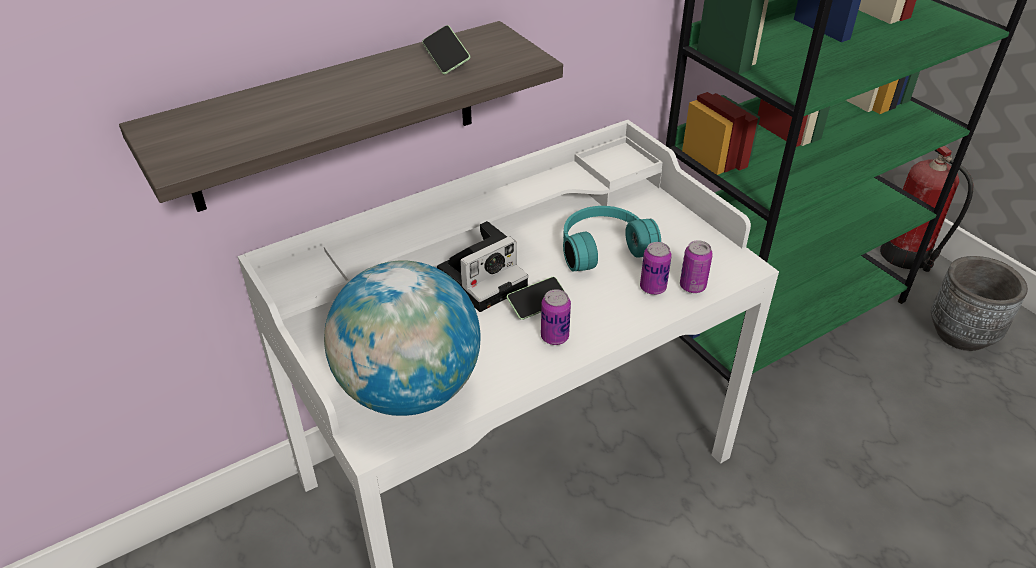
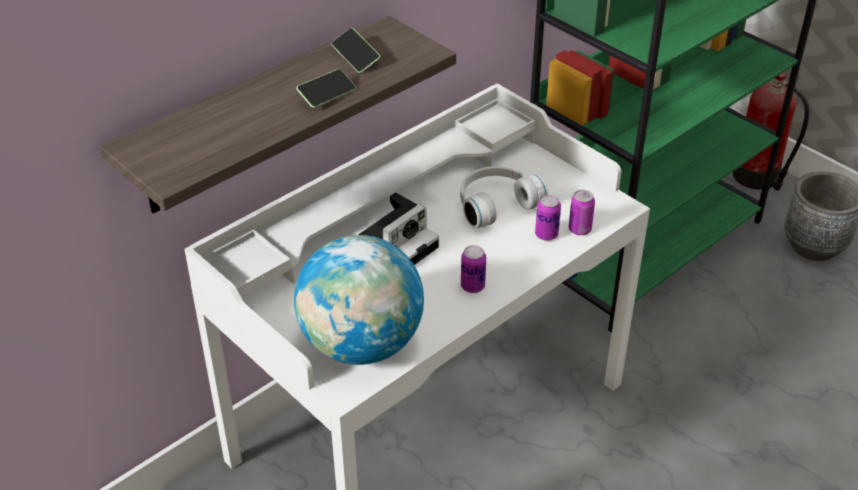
camera: 10 degrees left, 0 degrees up
phone [507,277,565,320] -> phone moved to [296,69,356,108]
turquoise headphones [563,206,661,271] -> white headphones [460,166,548,228]

